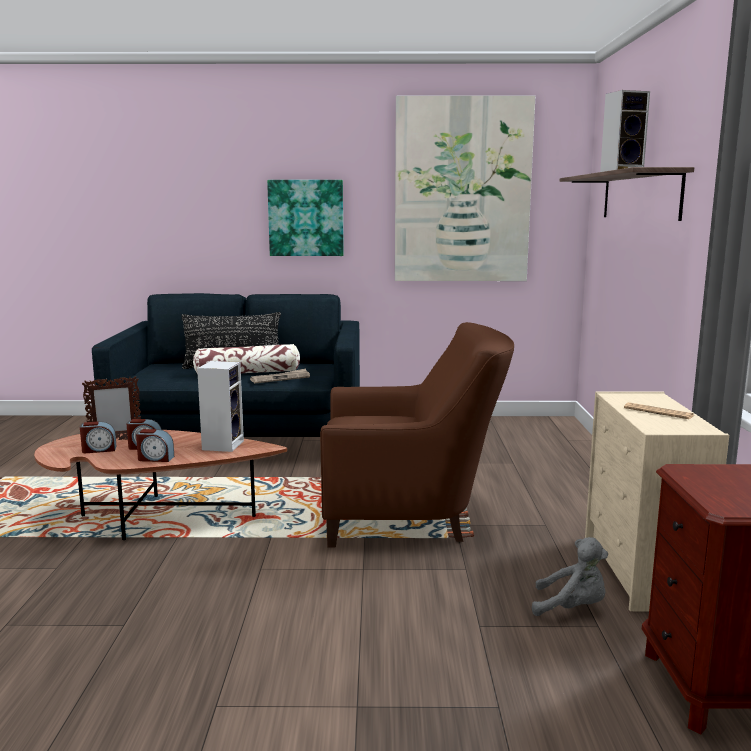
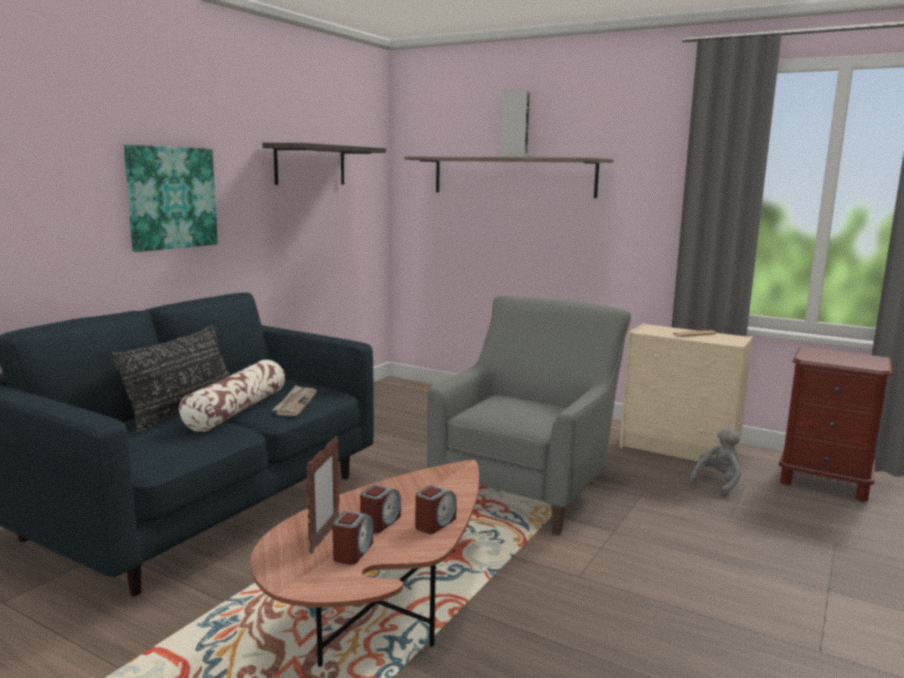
camera: 60 degrees left, 0 degrees up
speaker [197,361,244,452] -> none
brown armchair [320,322,514,547] -> grey armchair [427,296,631,535]
picture [395,95,535,281] -> shelf [263,143,386,185]

